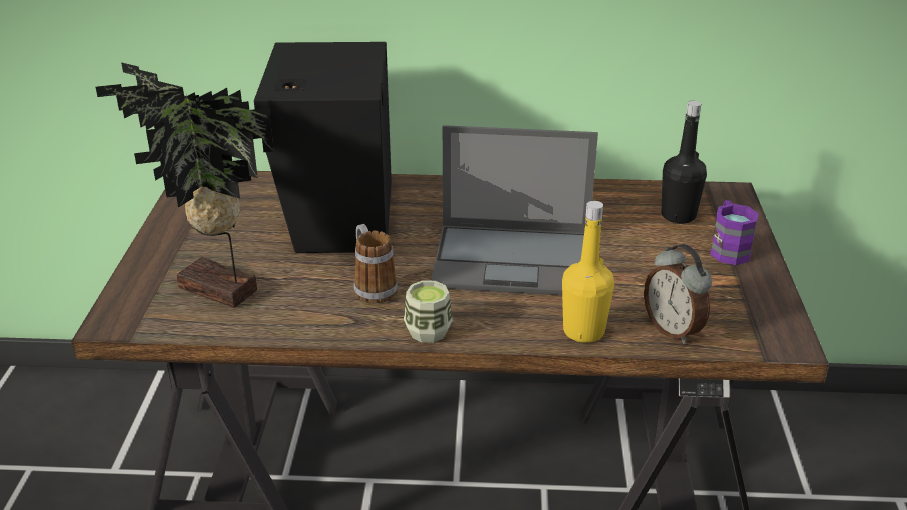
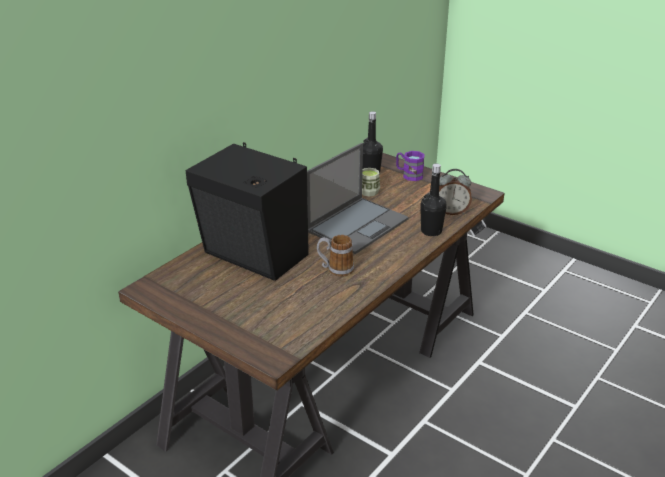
camera: 55 degrees left, 0 degrees up
potted plant [96,62,273,308] -> none
cup [404,280,453,343] -> cup moved to [362,168,380,197]
yellow bottle [562,201,614,343] -> black bottle [420,164,447,236]

